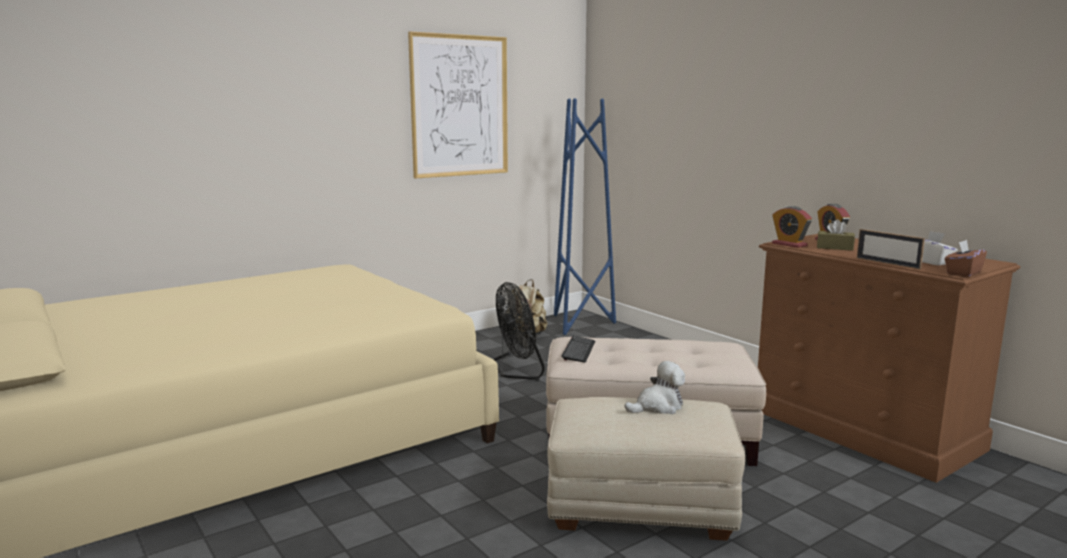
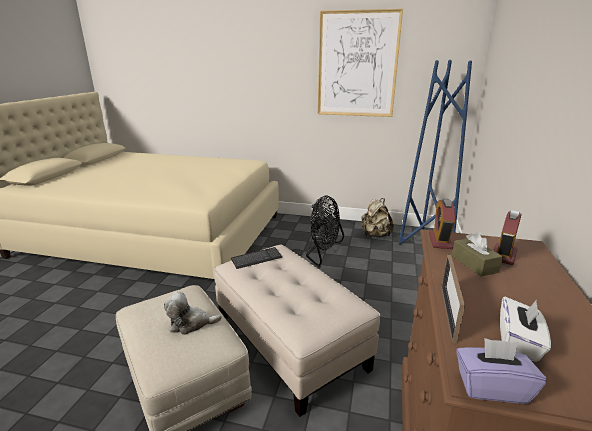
camera: 50 degrees right, 10 degrees up
plush toy [624,361,685,414] -> plush toy turned 150 degrees clockwise [164,292,222,335]
brown tissue box [945,240,987,277] -> purple tissue box [456,338,547,404]

